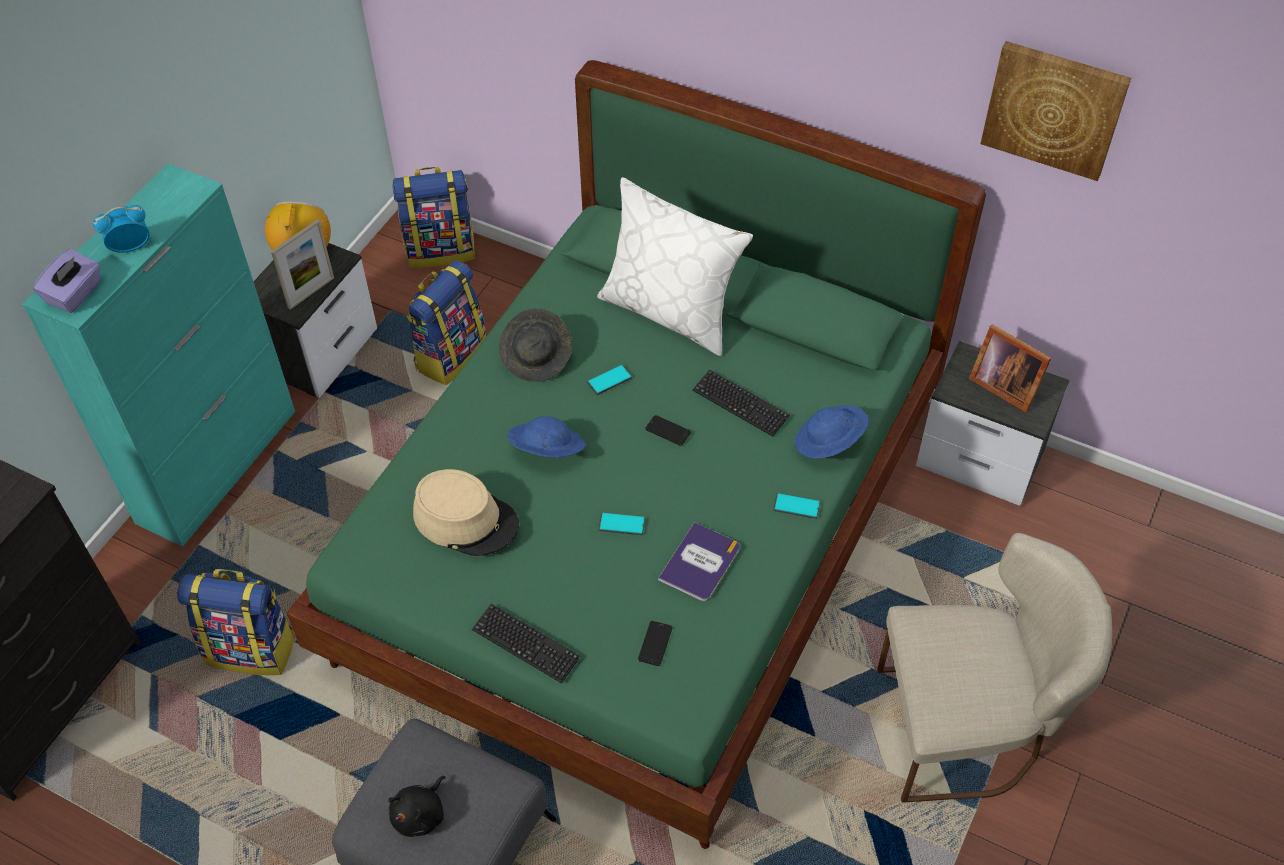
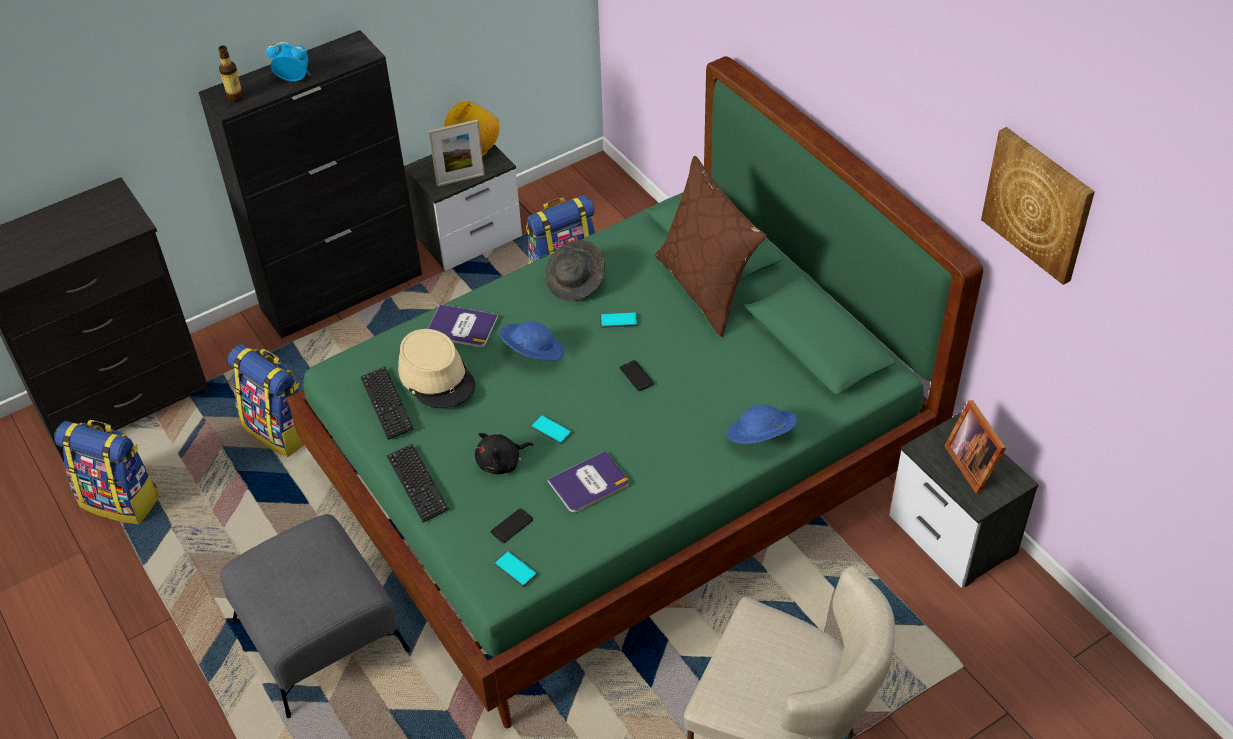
camera: 30 degrees right, 5 degrees down
turquoise cabinet [22,163,295,547] -> black cabinet [198,30,422,339]
purple tissue box [33,249,100,313] -> bottle [218,45,244,102]
black plush toy [388,776,445,837] -> black plush toy moved to [475,433,533,474]
backpack [393,167,474,268] -> backpack moved to [54,420,160,524]
white pillow [597,177,753,357] -> brown pillow [655,156,766,337]
keyboard [692,370,790,437] -> keyboard moved to [361,366,414,440]
phone [773,493,820,519] -> phone moved to [493,550,537,587]
none -> book [428,304,498,347]

